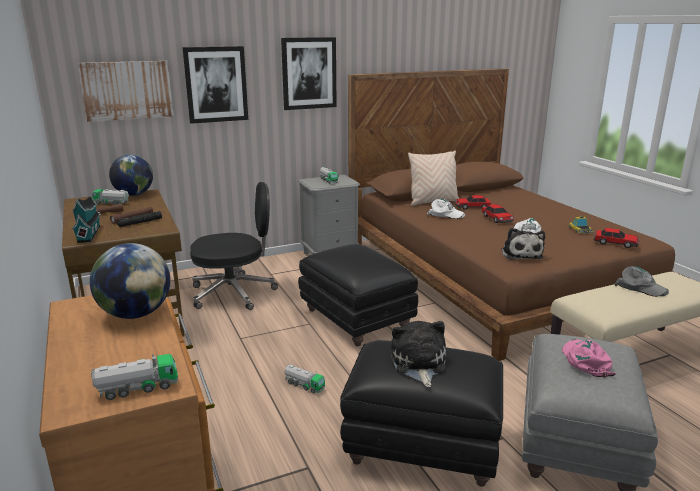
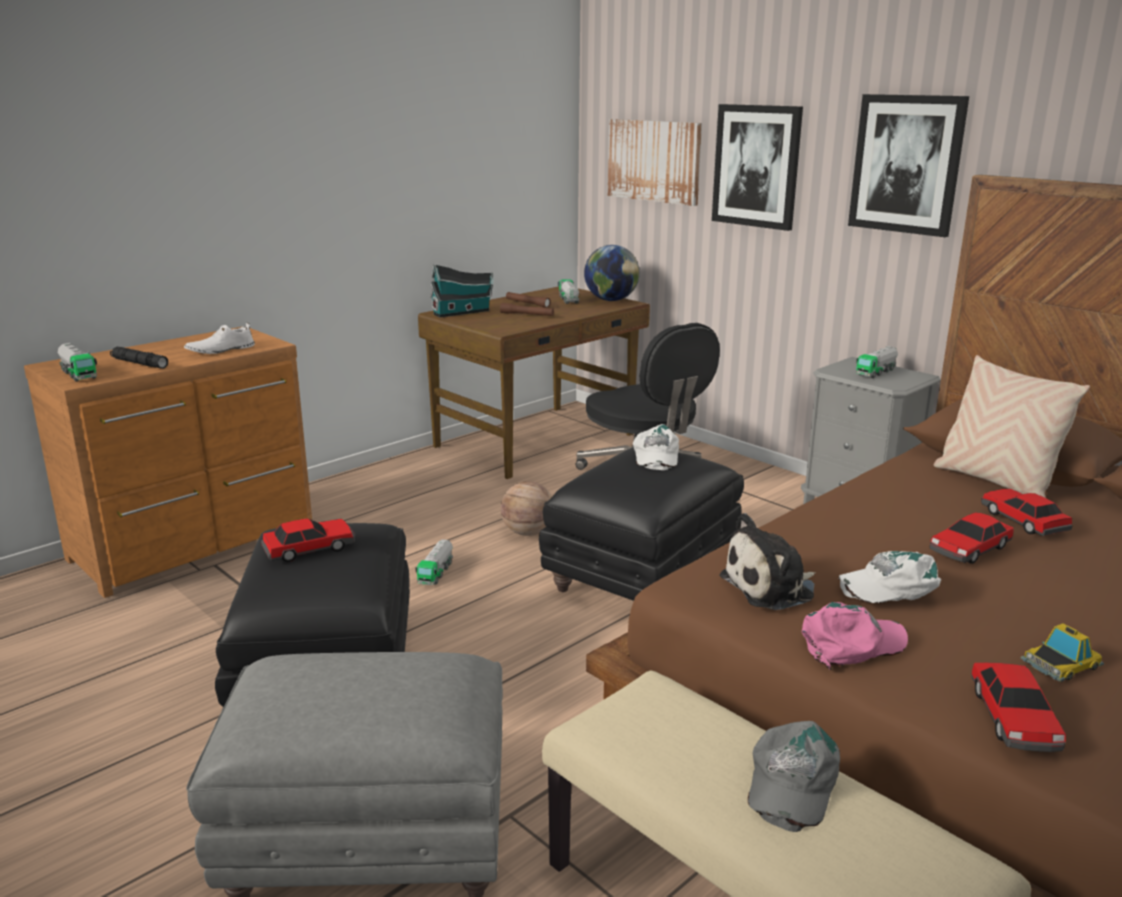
camera: 70 degrees right, 0 degrees up
globe [90,243,170,319] -> white shoe [184,323,255,354]
black flashlight [116,211,162,227] -> black flashlight moved to [110,347,168,369]
plush toy [391,321,446,387] -> toy car [261,518,355,562]
white cap [427,199,465,219] -> white cap moved to [633,424,679,470]
pink cap [562,339,616,377] -> pink cap moved to [802,602,908,670]
none -> basketball [501,481,552,536]

